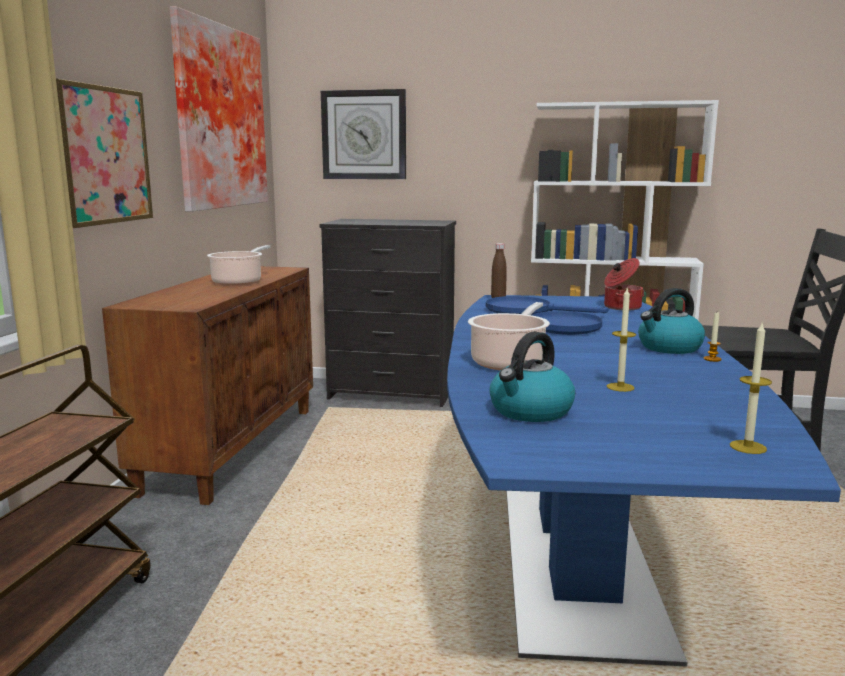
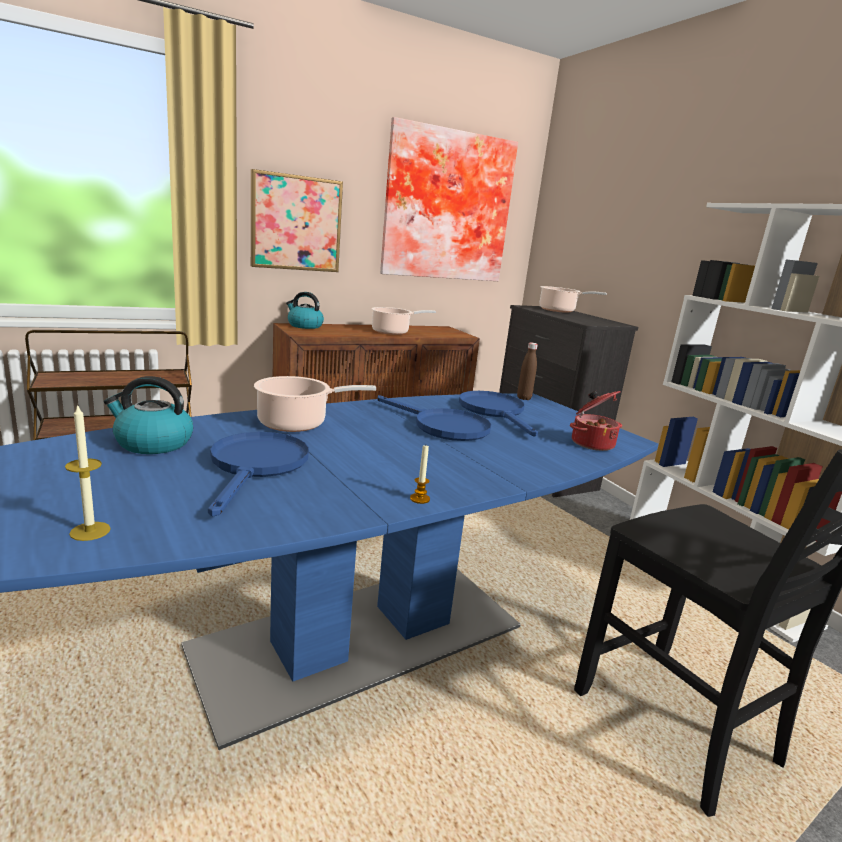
camera: 50 degrees right, 5 degrees up
wall clock [321,89,406,179] -> none
candle [607,288,636,392] -> blue frying pan [208,432,309,516]
kettle [638,288,705,354] -> kettle moved to [286,292,324,329]
none -> cooking pot [539,286,607,313]

